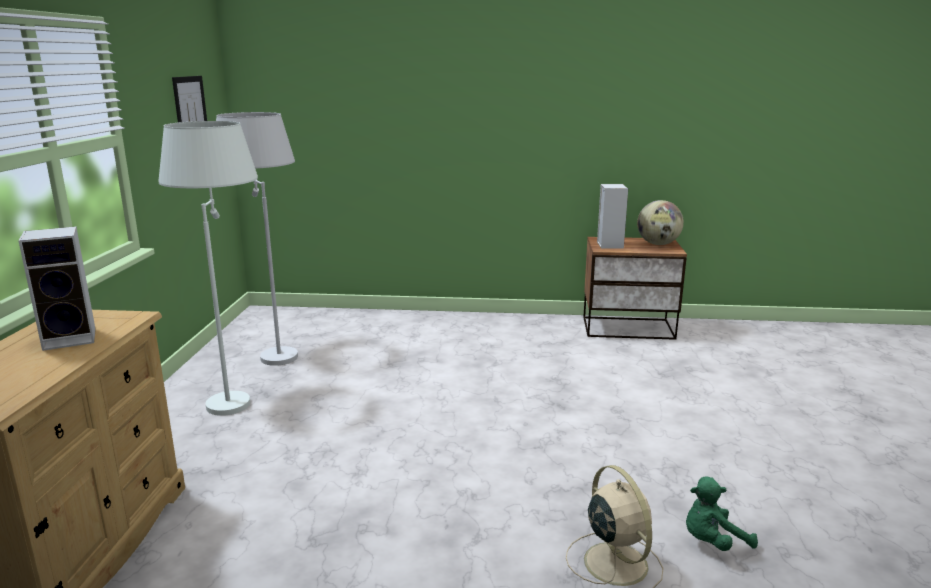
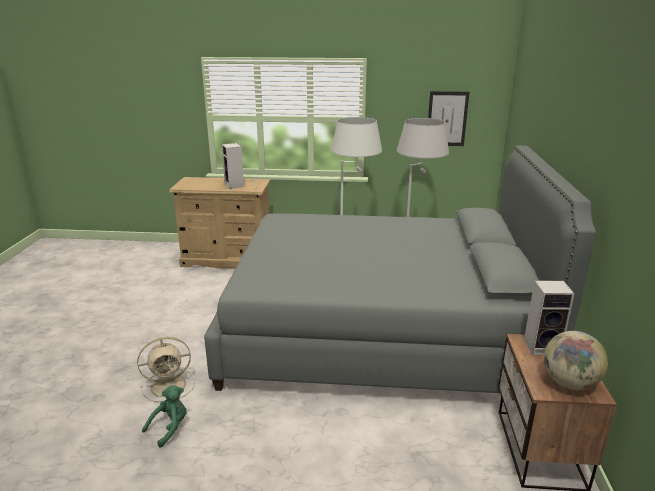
camera: 90 degrees right, 5 degrees up
green plush toy [686,477,758,551] -> green plush toy turned 60 degrees clockwise [142,385,187,447]
none -> grey bed [204,146,596,393]

